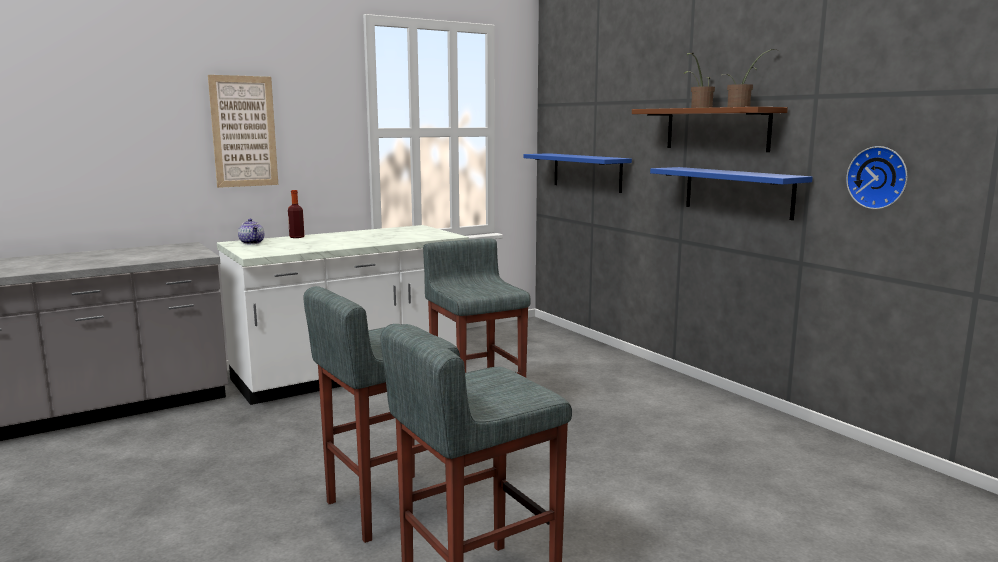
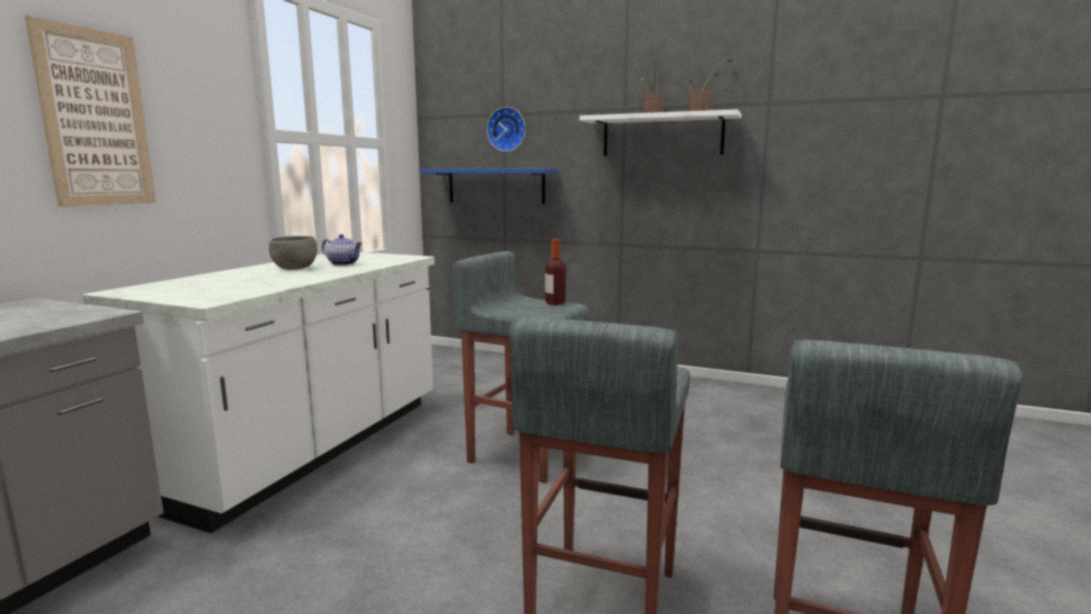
camera: 35 degrees left, 0 degrees up
teapot [238,219,264,244] -> teapot moved to [322,234,363,266]
bottle [288,190,304,238] -> bottle moved to [545,239,566,305]
brown shelf [632,107,788,152] -> white shelf [580,109,742,156]
blue shelf [650,167,813,220] -> none
wall clock [846,146,908,209] -> wall clock moved to [487,107,526,152]
none -> grey bowl [269,236,317,270]

